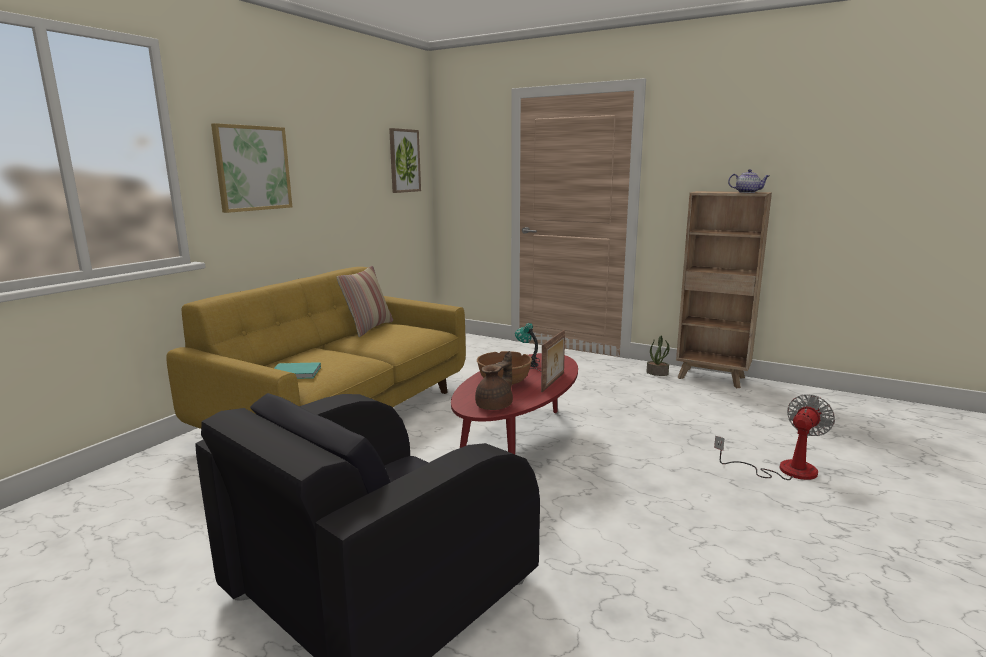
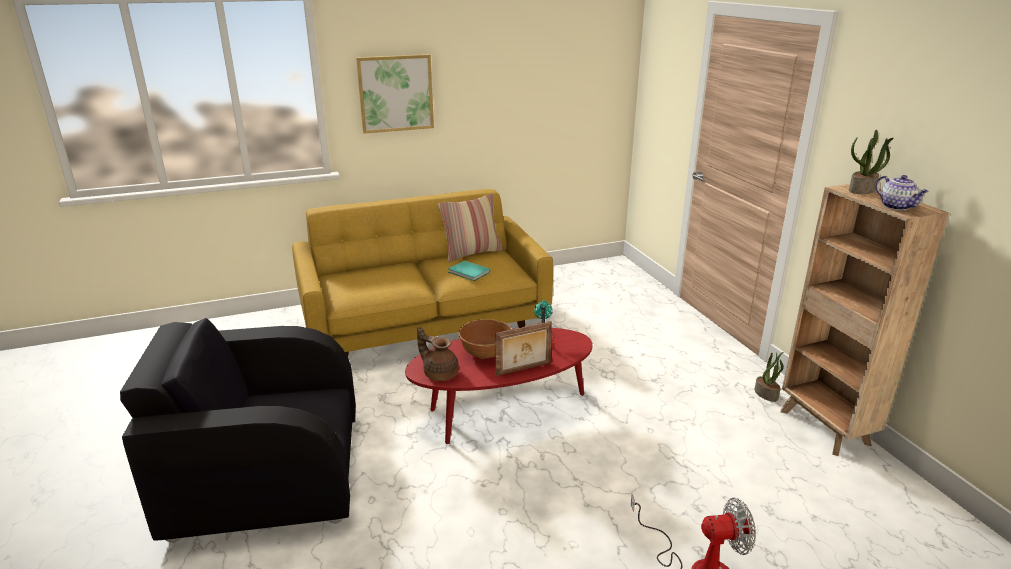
camera: 40 degrees right, 10 degrees up
turquoise book [274,362,321,379] -> turquoise book moved to [448,261,490,281]
picture [389,128,421,193] -> none
brown teapot [475,351,513,410] -> brown teapot turned 135 degrees counterclockwise [417,327,459,381]
none -> potted plant [849,130,894,194]

